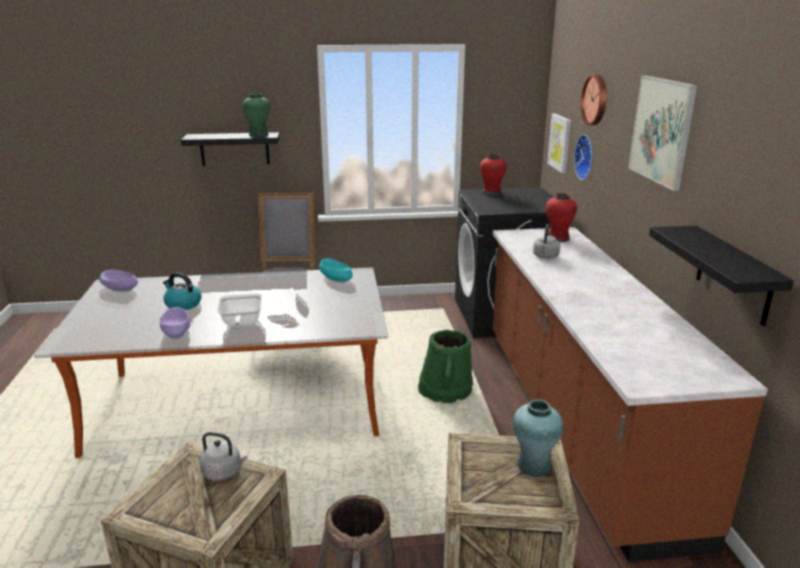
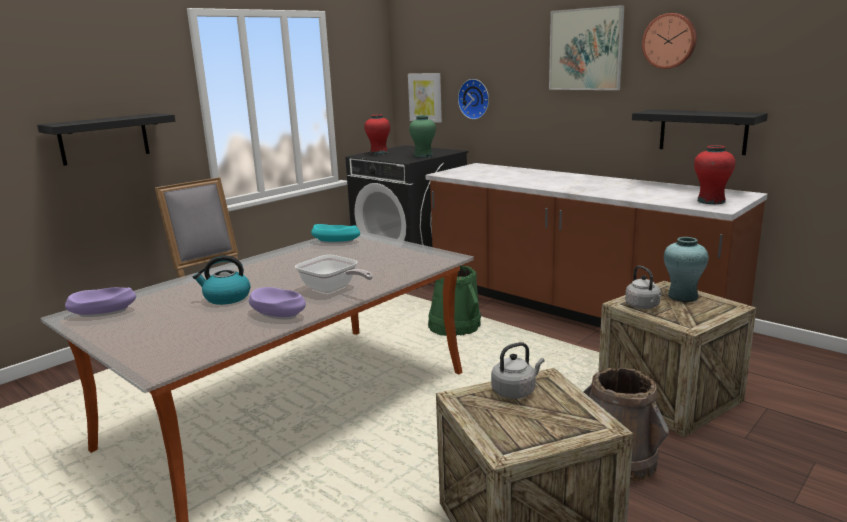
camera: 40 degrees left, 5 degrees down
green vase [242,93,271,137] -> green vase moved to [409,115,436,158]
grey kettle [533,224,560,259] -> grey kettle moved to [625,266,661,309]
red vase [545,193,577,242] -> red vase moved to [694,145,735,204]
wall clock [581,74,607,125] -> wall clock moved to [642,13,697,69]

